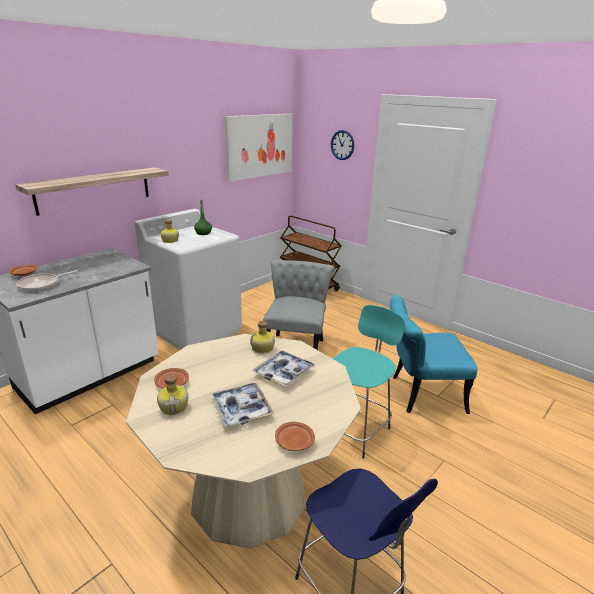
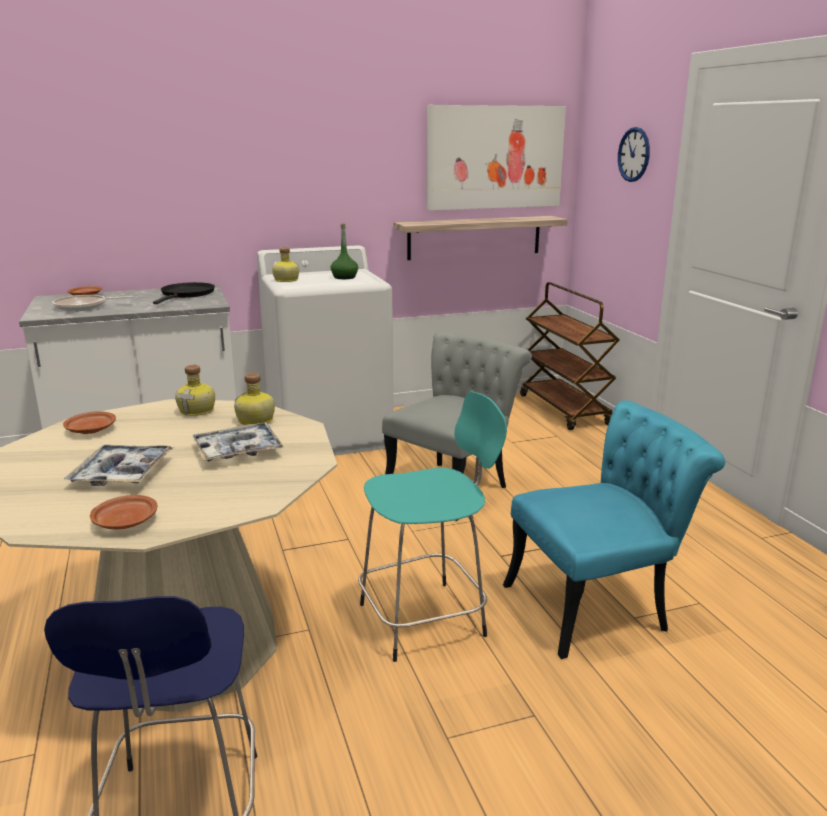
camera: 30 degrees right, 5 degrees down
shelf [15,167,169,216] -> shelf moved to [394,216,568,260]
bottle [157,374,188,415] -> bottle moved to [175,365,215,416]
turquoise chair [390,295,477,414] -> turquoise chair turned 135 degrees clockwise [503,400,725,659]
none -> black frying pan [153,282,215,304]

